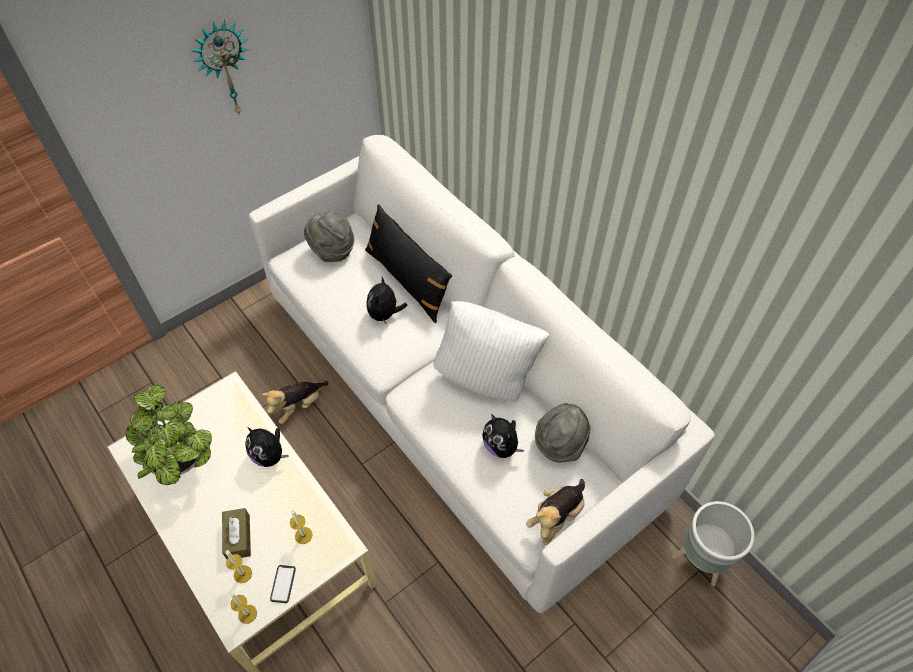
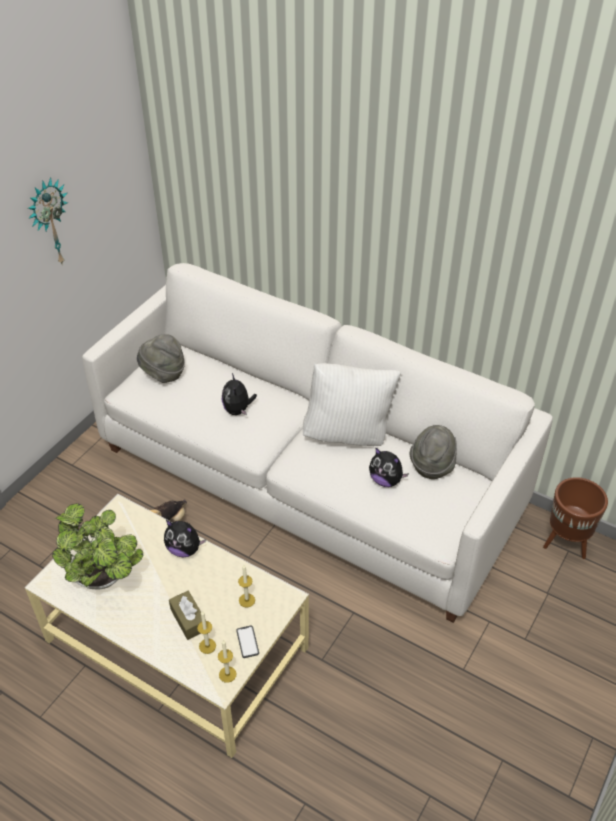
camera: 20 degrees left, 10 degrees down
black pillow [365,204,452,323] -> none
plush toy [526,479,585,545] -> none
grey planter [672,501,755,586] -> brown planter [543,477,608,559]

